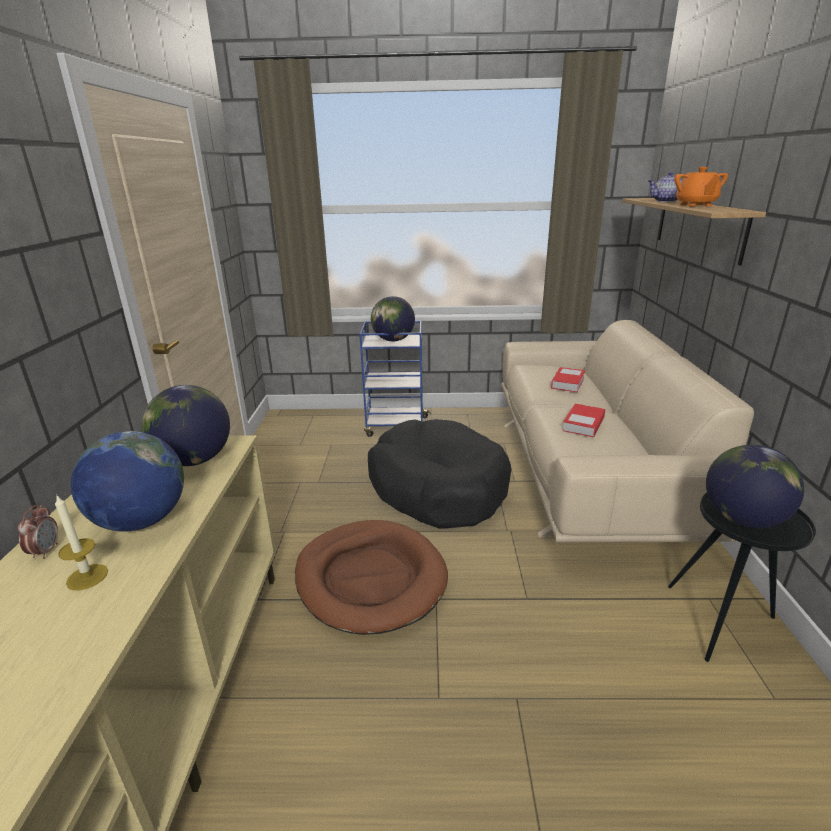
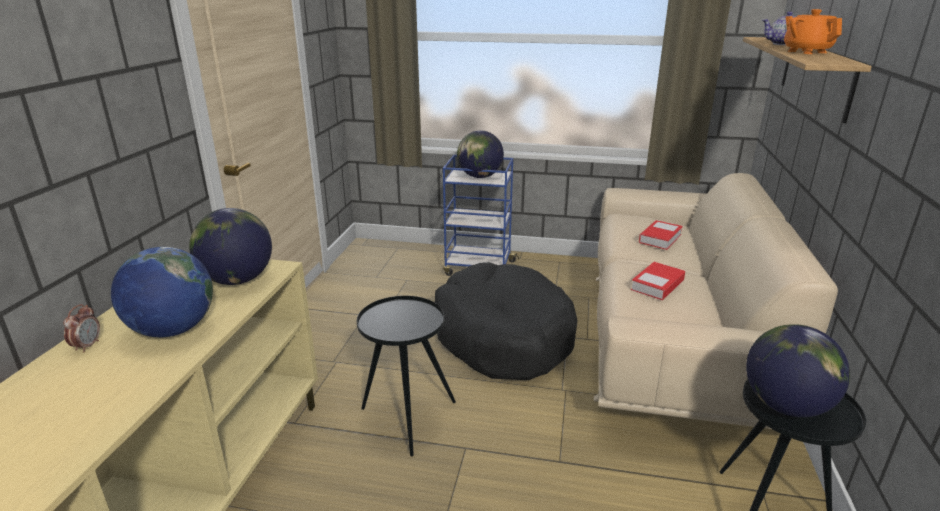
camera: 10 degrees right, 0 degrees up
candle [55,496,108,591] -> none
brown dog bed [295,520,448,635] -> black side table [357,296,456,456]
orange teapot [674,167,728,207] -> orange teapot turned 150 degrees clockwise [784,9,842,54]

